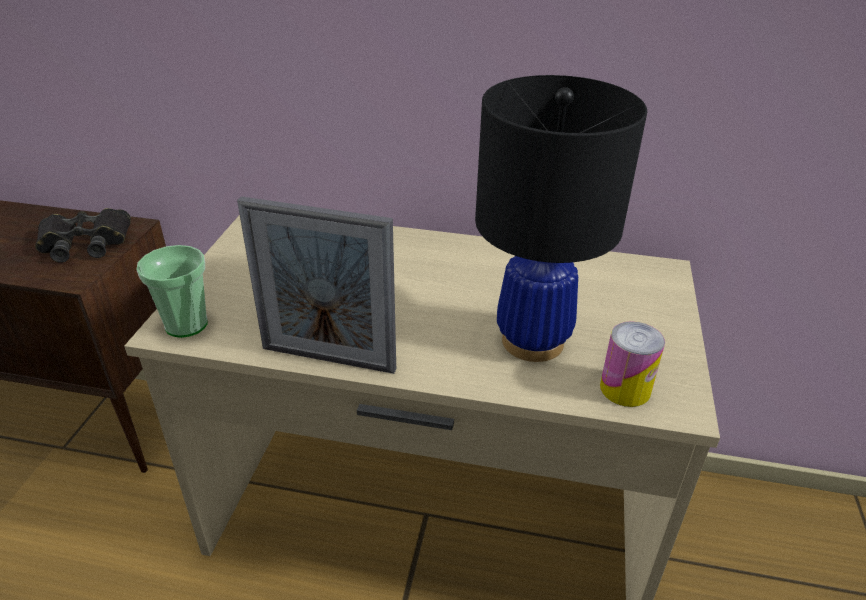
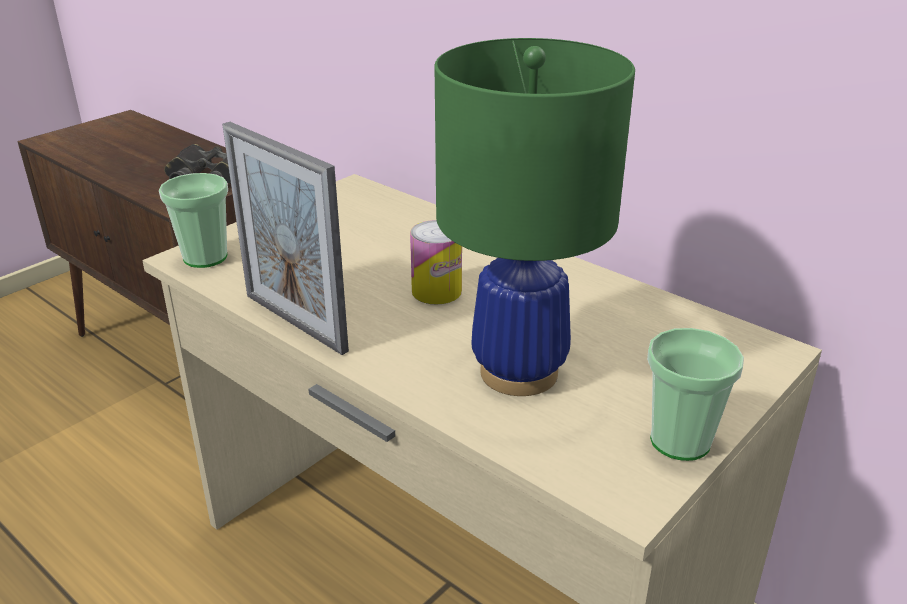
camera: 30 degrees right, 5 degrees down
black table lamp [475,75,647,362] -> green table lamp [434,38,635,396]
can [600,321,665,407] -> can moved to [410,220,462,305]
none -> cup [647,328,744,461]

